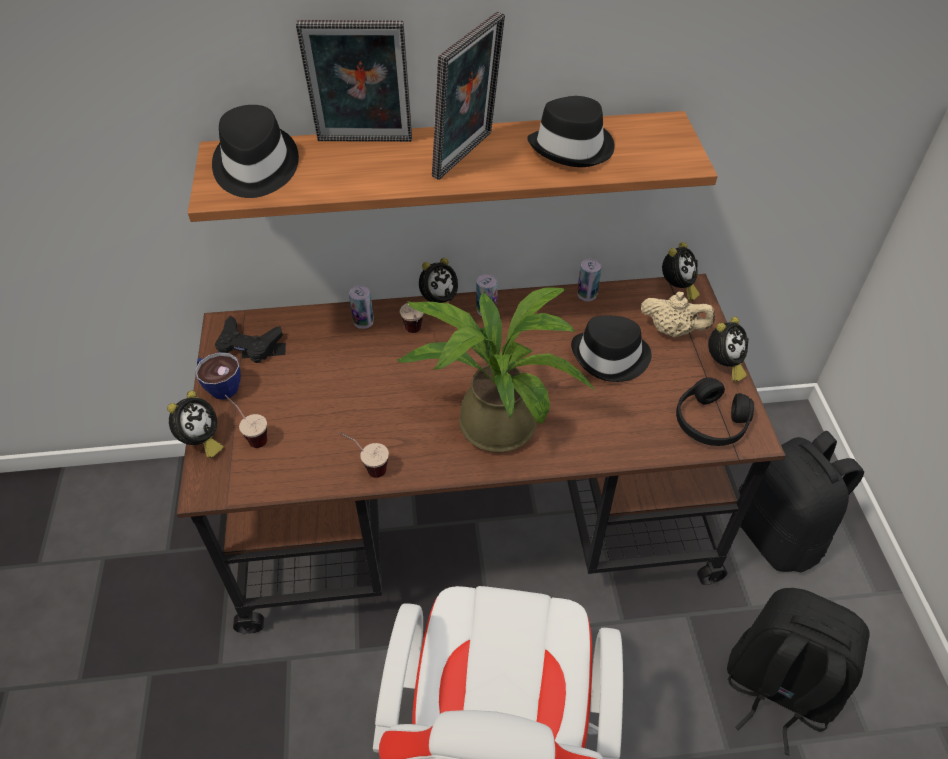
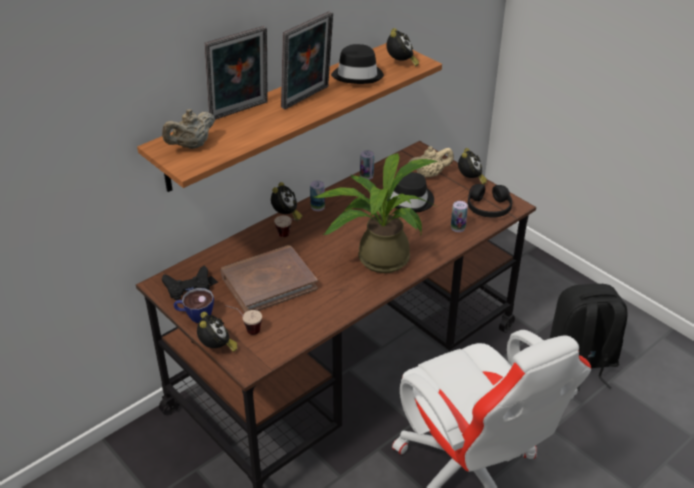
camera: 35 degrees left, 10 degrees down
black hat [212,105,299,198] -> beige teapot [162,109,215,149]
cup [338,432,389,478] -> none
can [349,285,374,329] -> can moved to [451,201,468,232]
picture frame [432,12,505,180] -> picture frame turned 45 degrees clockwise [281,11,333,109]
alarm clock [662,242,700,301] -> alarm clock moved to [386,28,419,66]
black backpack [738,431,864,572] -> none
none -> brown book [221,245,318,312]

